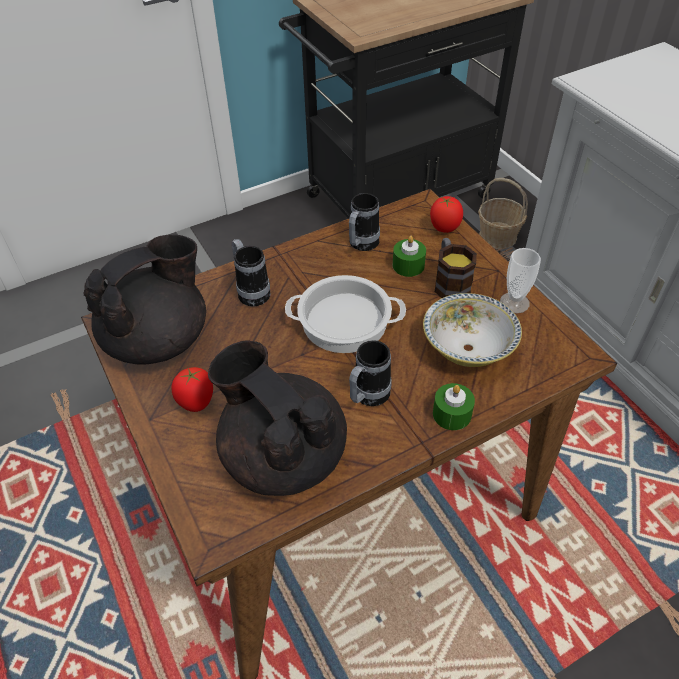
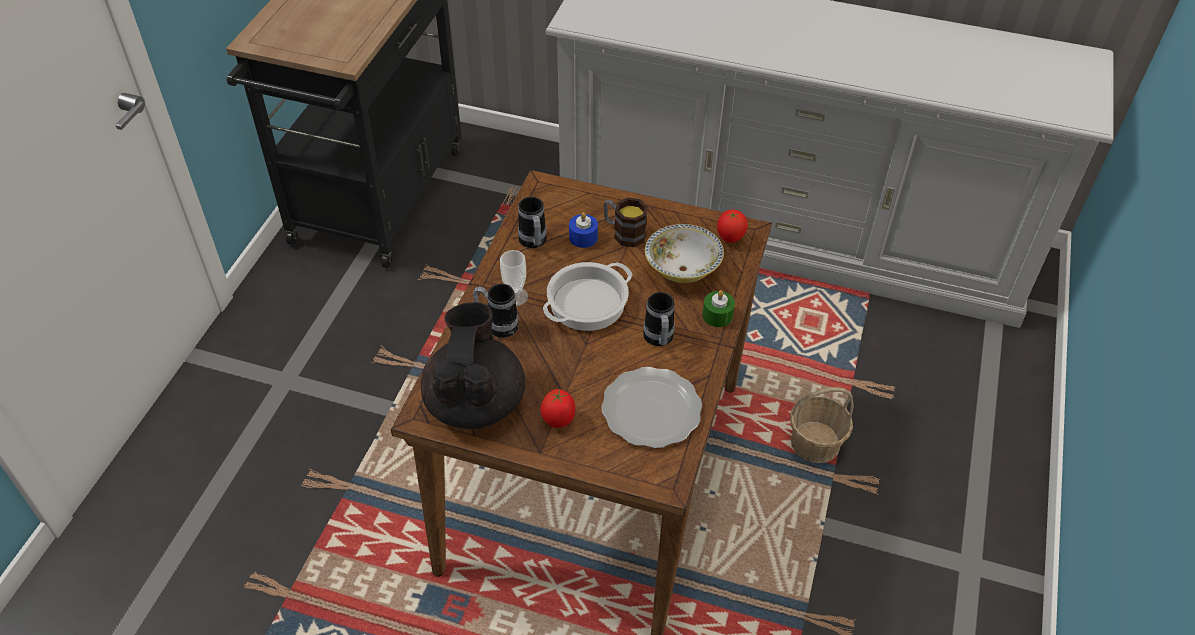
camera: 45 degrees left, 0 degrees up
black teapot [208,340,347,496] -> plate [601,367,702,448]
green candle [393,236,426,277] -> blue candle [569,212,598,248]
tomato [430,196,463,233] -> tomato moved to [717,209,748,243]
basket [478,178,528,249] -> basket moved to [790,387,854,463]
cup [500,248,541,313] -> cup moved to [500,250,528,306]

